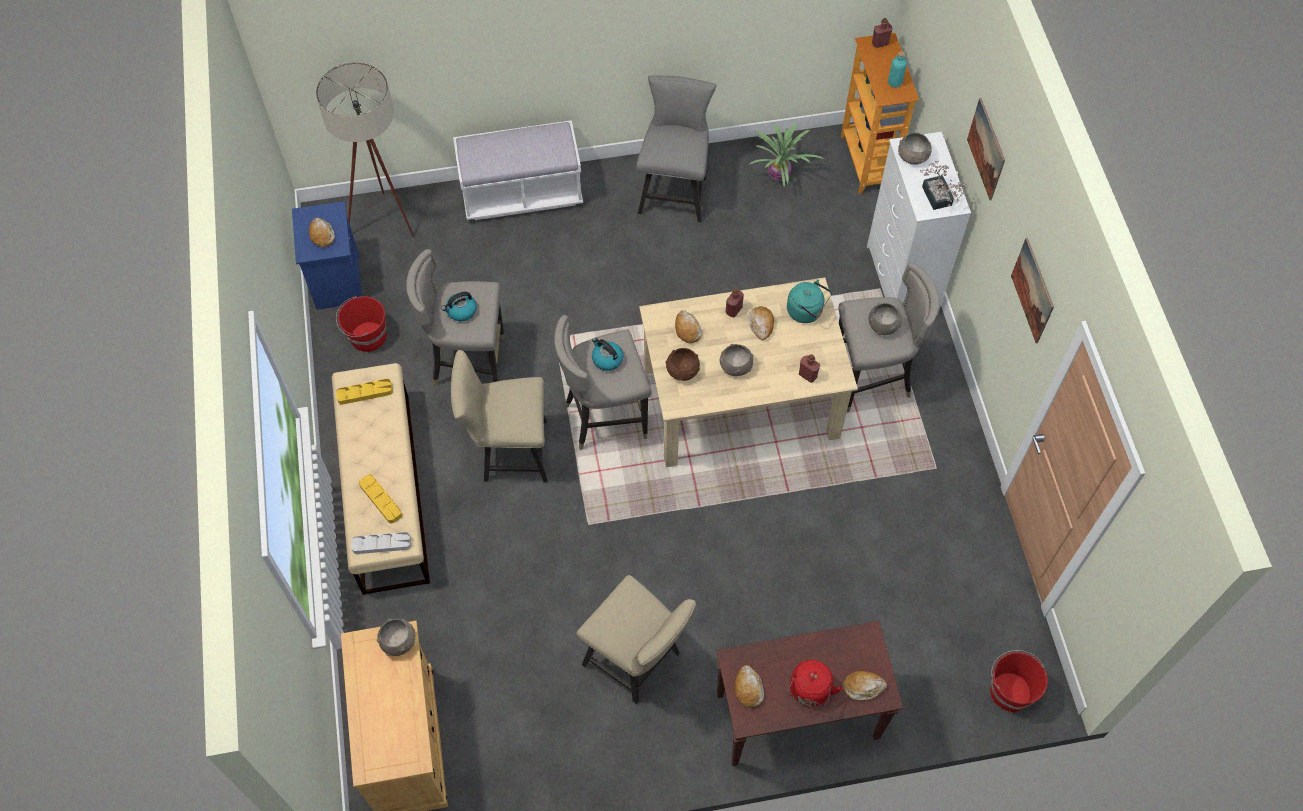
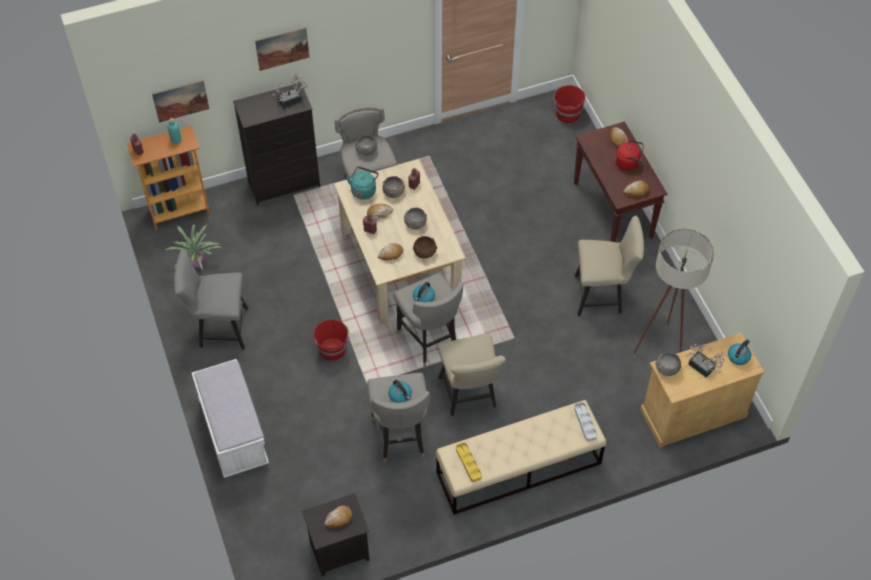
camera: 100 degrees left, 5 degrees down
blue nightstand [292,201,362,310] -> black nightstand [302,493,369,576]
beige floor lamp [316,62,415,238] -> beige floor lamp moved to [634,228,714,354]
red bucket [336,296,387,352] -> red bucket moved to [313,319,350,361]
yellow tray [359,474,402,523] -> none
beige chair [577,575,696,704] -> beige chair turned 60 degrees clockwise [575,216,644,316]
white dresser [867,132,971,315] -> black dresser [233,83,320,206]
grey bowl [898,132,932,165] -> grey bowl moved to [382,176,405,198]
picture [1011,238,1054,343] -> picture moved to [152,80,209,123]
none -> potted plant [686,344,727,377]
none -> kettle [728,339,751,365]

